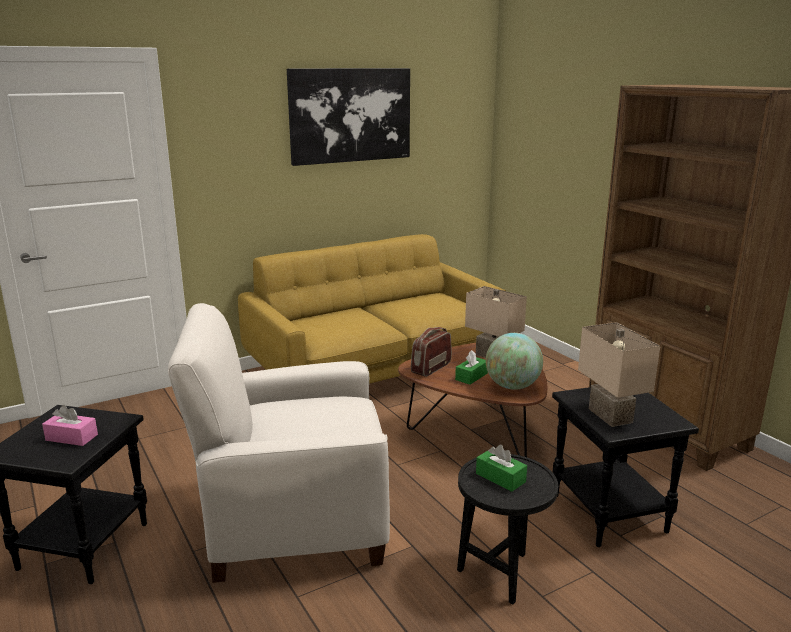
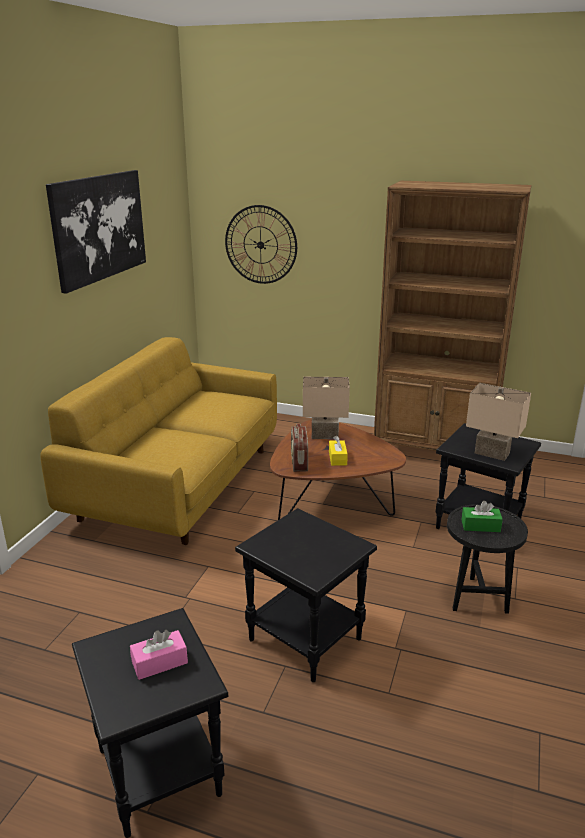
camera: 40 degrees left, 5 degrees up
white armchair [168,303,390,583] -> black side table [235,508,377,682]
green tissue box [455,350,488,385] -> yellow tissue box [329,436,348,466]
globe [486,333,543,390] -> none
none -> wall clock [225,205,297,284]

